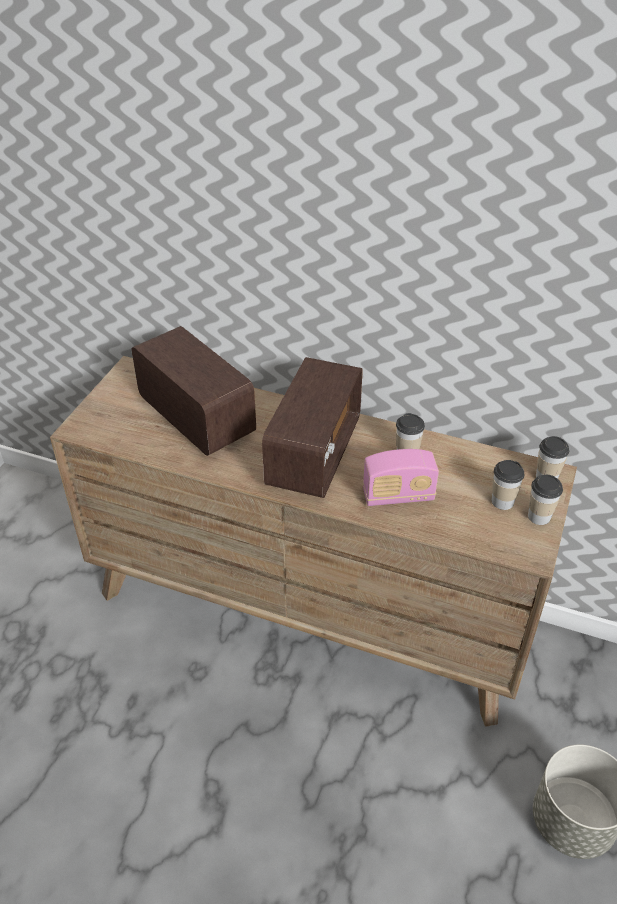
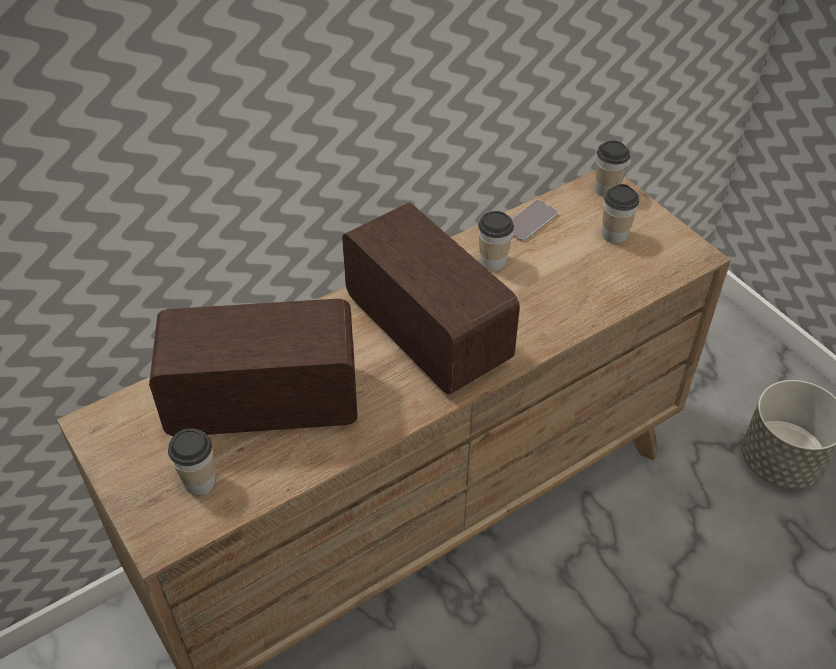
camera: 55 degrees left, 5 degrees up
radio [363,449,439,506] -> none
cup [528,475,563,525] -> cup moved to [168,429,215,495]
none -> phone [512,200,558,241]

